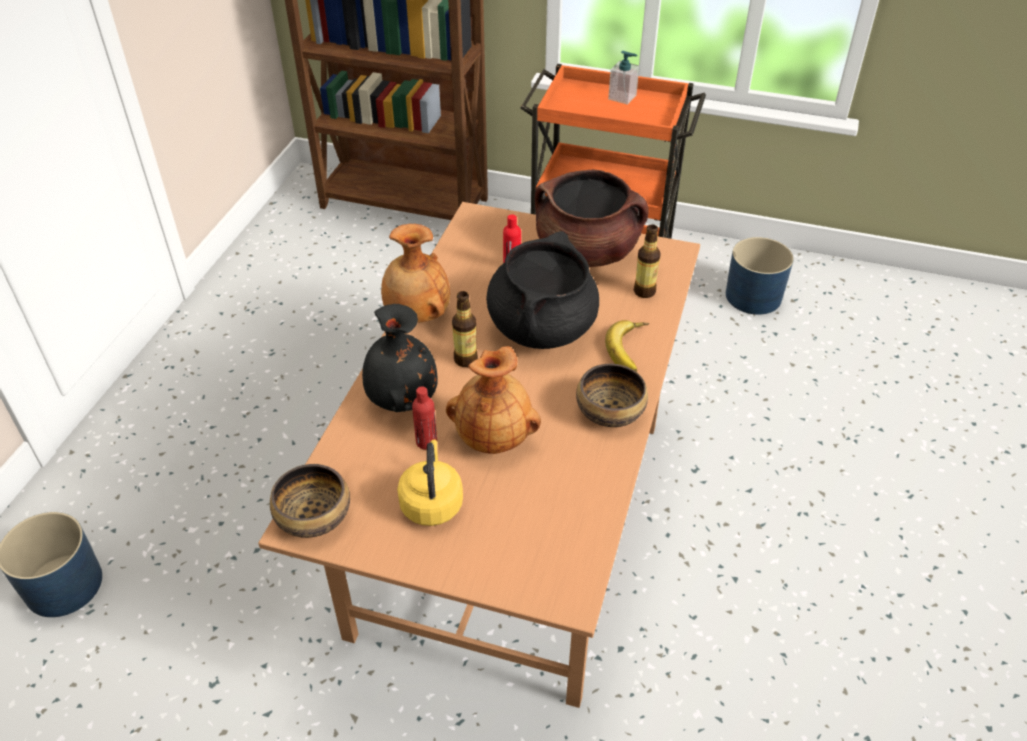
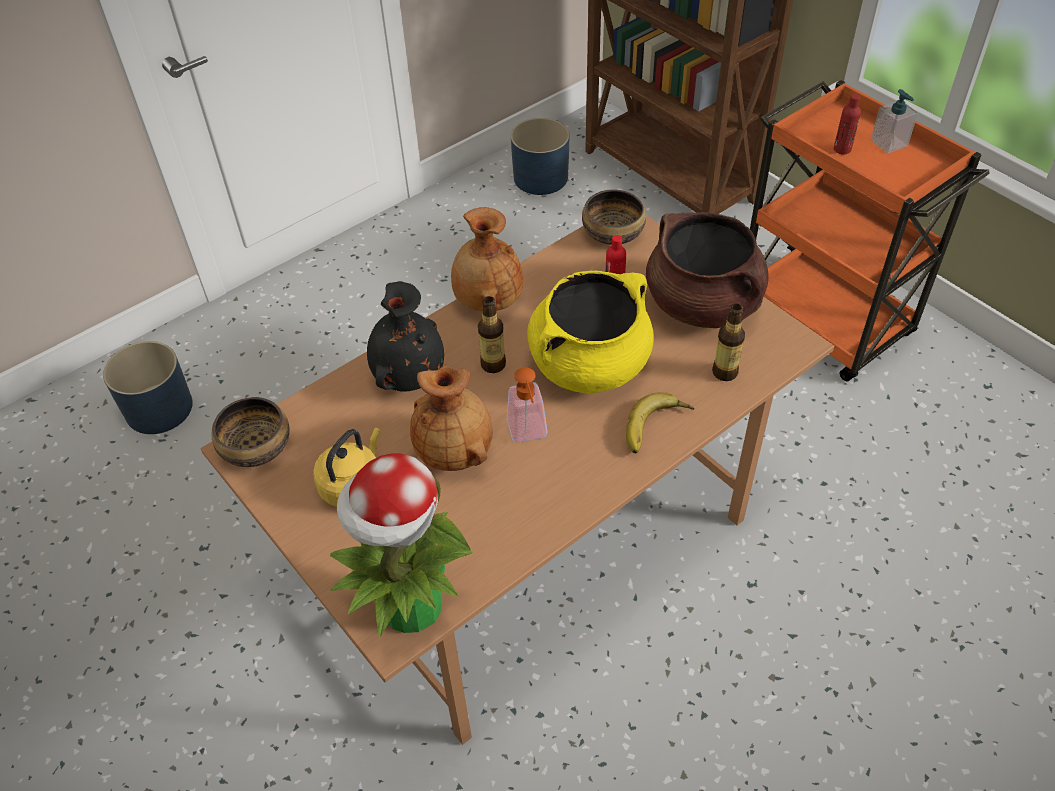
camera: 35 degrees right, 5 degrees up
red bottle [412,386,437,450] -> red bottle moved to [834,94,861,154]
black cooking pot [486,231,599,349] -> yellow cooking pot [527,271,654,393]
bowl [576,364,648,427] -> bowl moved to [582,189,646,245]
blue planter [726,237,794,315] -> blue planter moved to [511,118,569,195]
none -> potted plant [330,453,474,637]
none -> soap dispenser [507,367,548,442]

